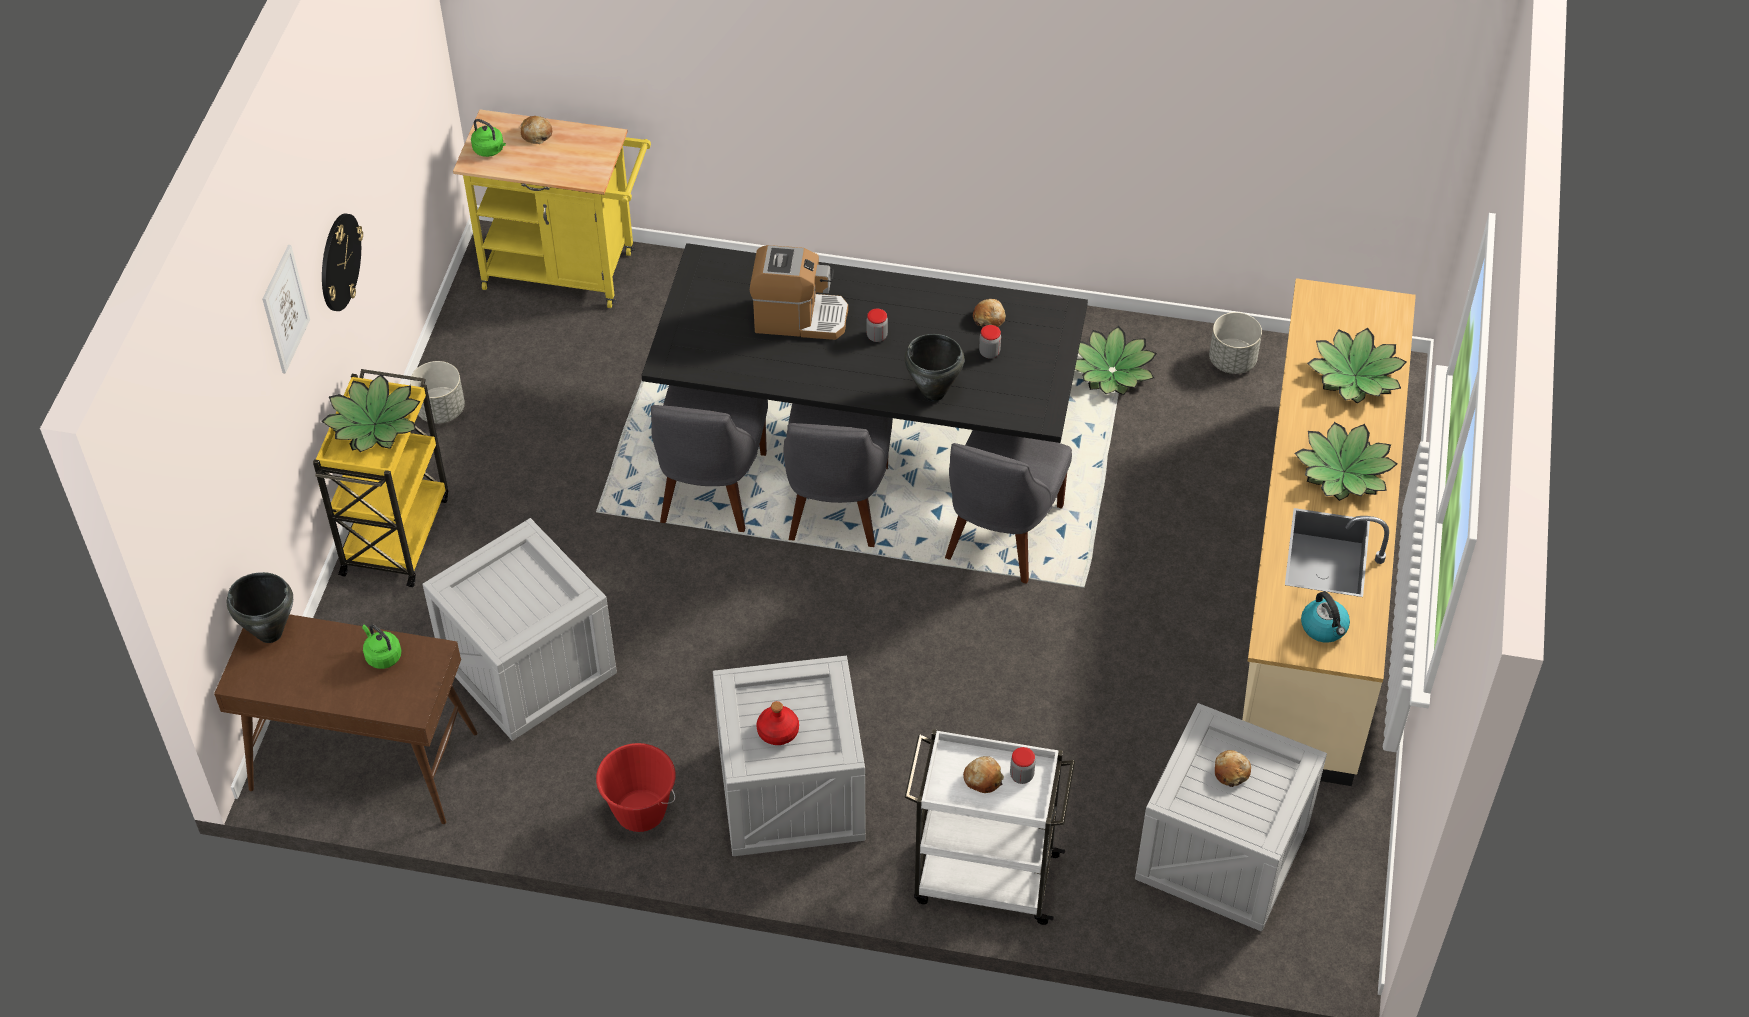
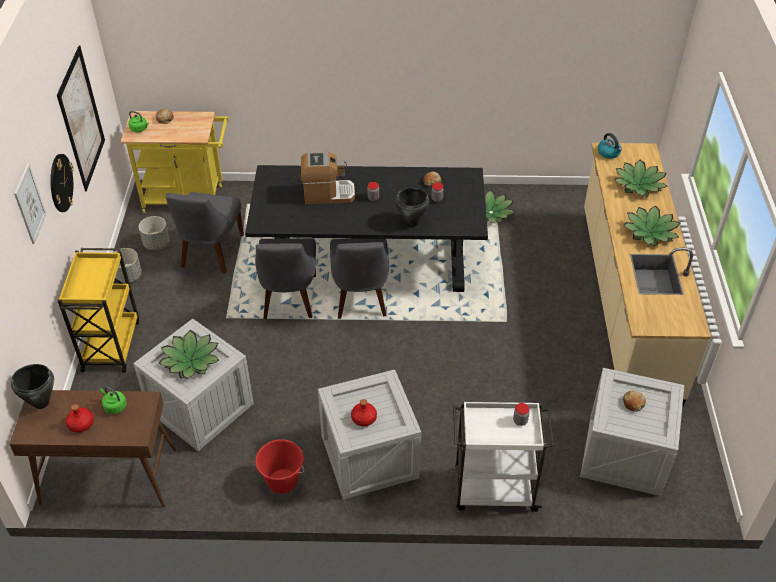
camera: 10 degrees left, 5 degrees down
potted plant [321,374,421,452] -> potted plant moved to [159,330,219,379]
grey chair [945,430,1072,584] -> grey chair moved to [166,192,244,274]
bread [963,756,1004,793] -> none
grey planter [1209,312,1262,374] -> grey planter moved to [139,216,170,250]
kettle [1301,591,1350,642] -> kettle moved to [598,133,622,159]
none -> picture [57,45,105,191]
none -> red bottle [66,404,94,433]

